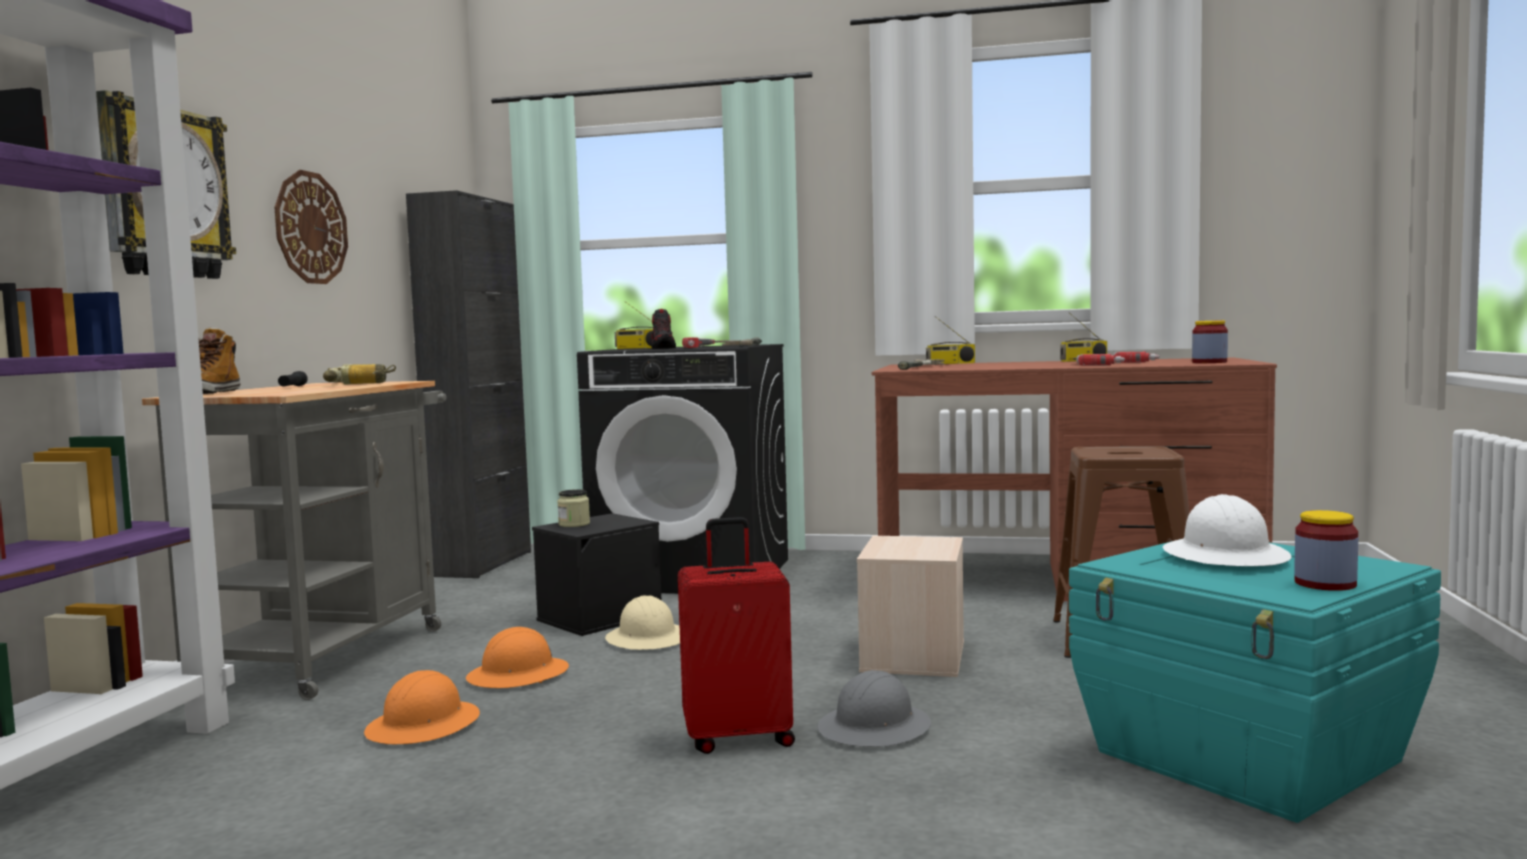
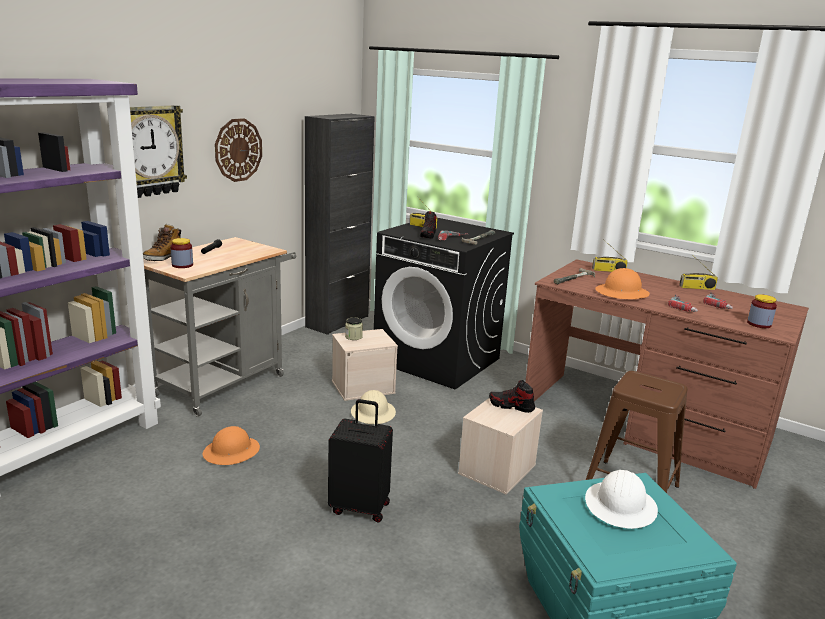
camera: 20 degrees right, 15 degrees up
power drill [323,364,396,385] -> none
orange hard hat [466,627,569,688] -> orange hard hat moved to [595,268,650,299]
black storage box [532,513,662,636] -> beige storage box [332,329,398,401]
red suitcase [678,517,795,754] -> black suitcase [328,399,393,523]
grey hard hat [817,670,931,747] -> none
jar [1294,510,1358,591] -> jar moved to [170,238,193,268]
none -> shoe [489,380,535,413]

